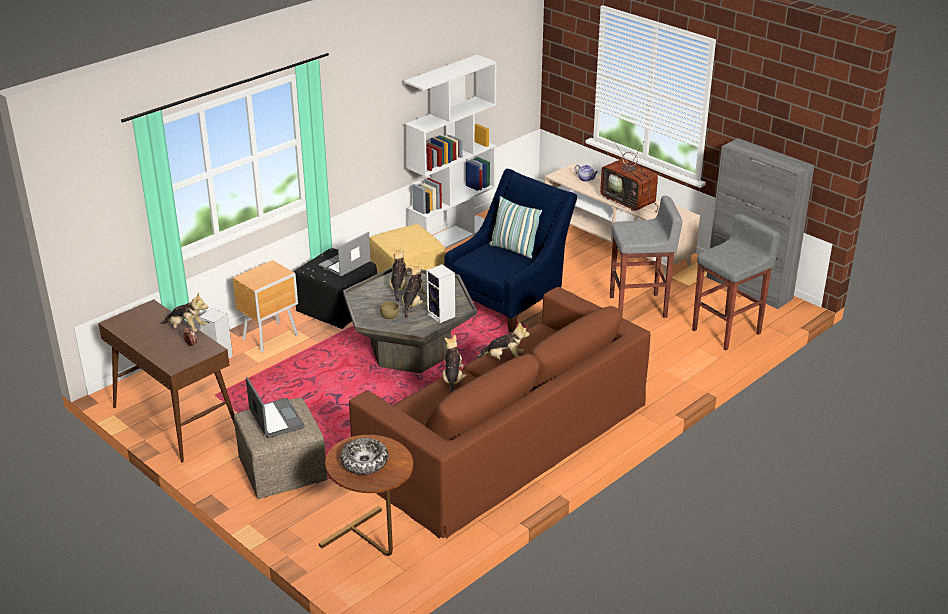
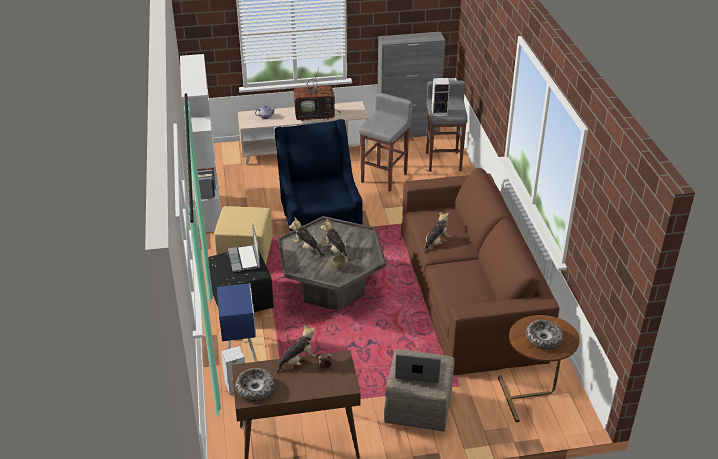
camera: 55 degrees left, 5 degrees up
brown nightstand [232,260,298,353] -> blue nightstand [217,283,257,361]
speaker [426,264,455,323] -> speaker moved to [432,78,450,116]
plush toy [443,334,467,392] -> none
pillow [489,196,542,259] -> none
none -> bowl [236,368,275,401]

